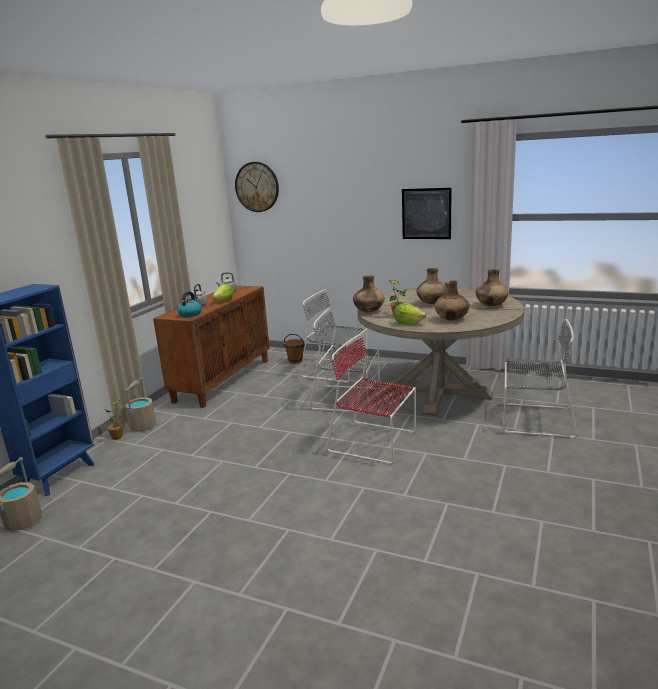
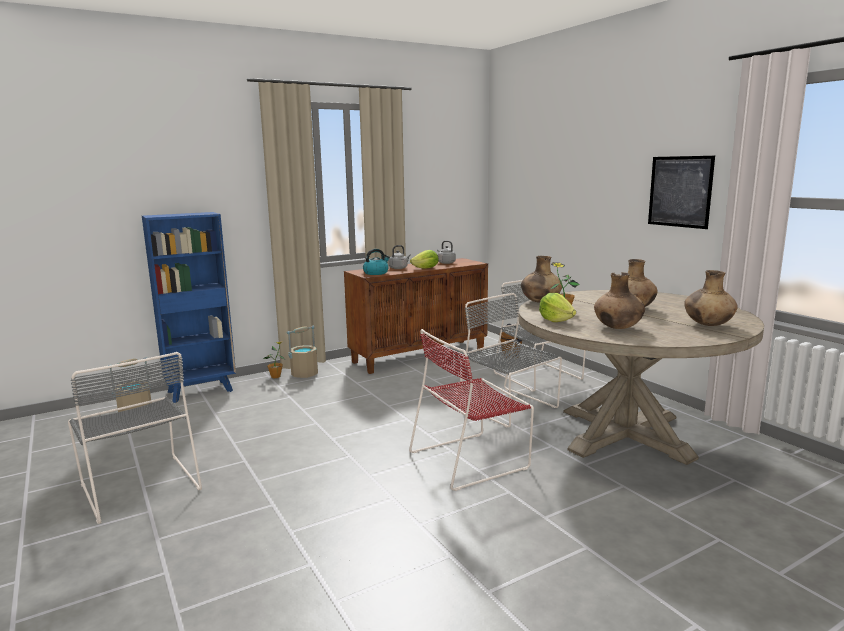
camera: 35 degrees right, 5 degrees down
wall clock [235,162,279,212] -> none
red chair [327,335,416,464] -> red chair turned 90 degrees counterclockwise [409,329,534,491]
grey chair [503,319,578,438] -> grey chair moved to [68,352,202,524]

